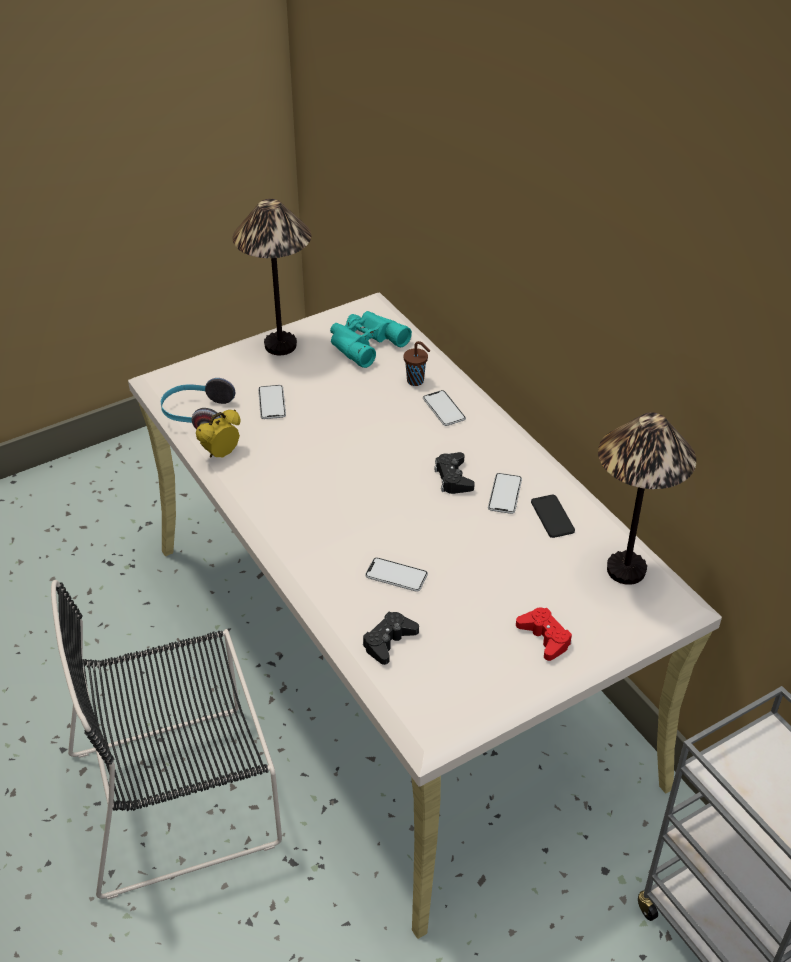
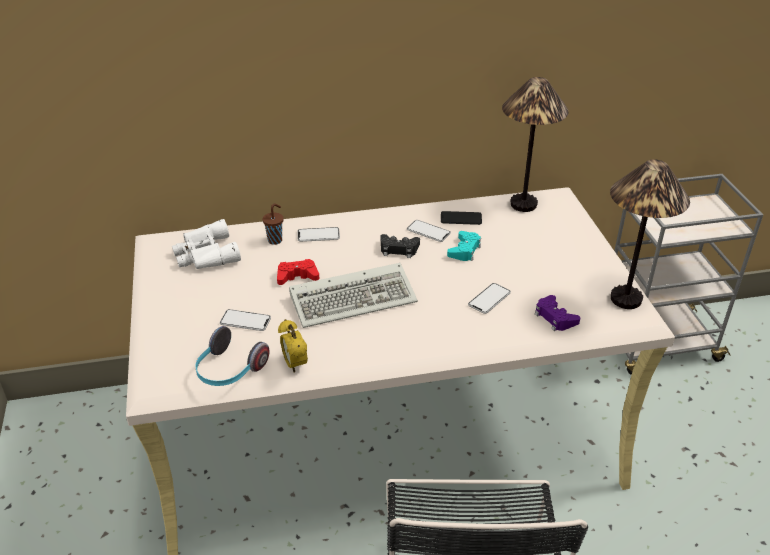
camera: 70 degrees left, 5 degrees down
table lamp [232,199,312,355] -> table lamp moved to [610,159,690,309]
turquoise binoculars [330,311,412,368] -> white binoculars [172,219,241,269]
black game controller [363,612,419,665] -> purple game controller [535,295,580,331]
red game controller [516,608,572,661] -> red game controller moved to [277,259,319,285]
none -> keyboard [289,263,418,328]
none -> turquoise game controller [447,231,481,261]

